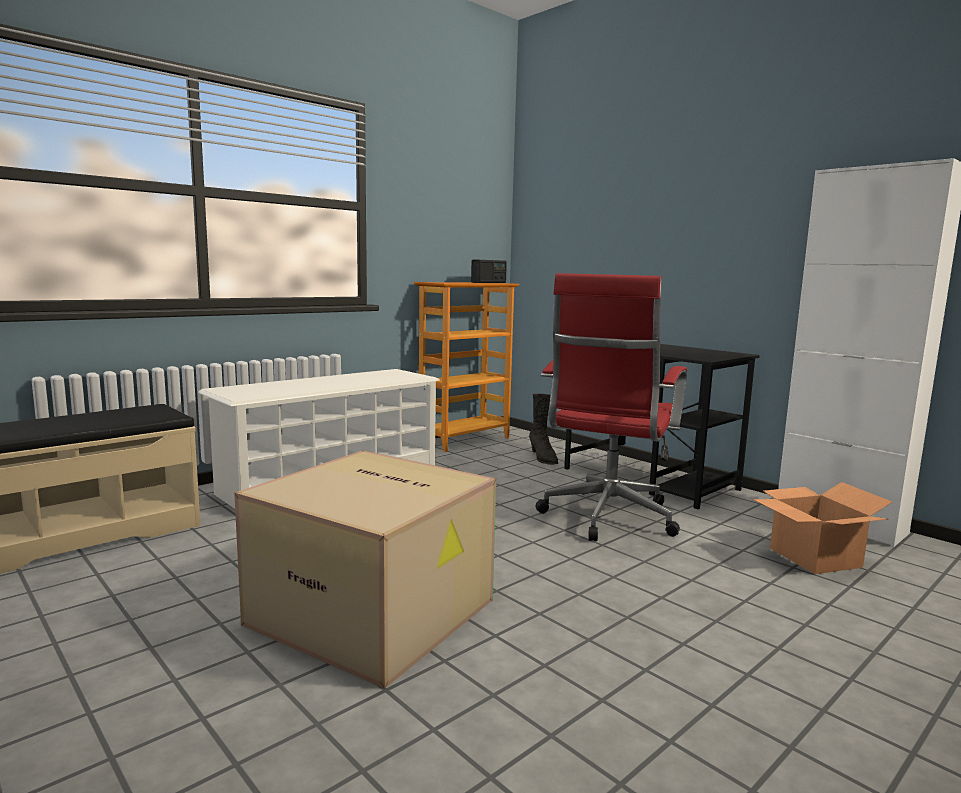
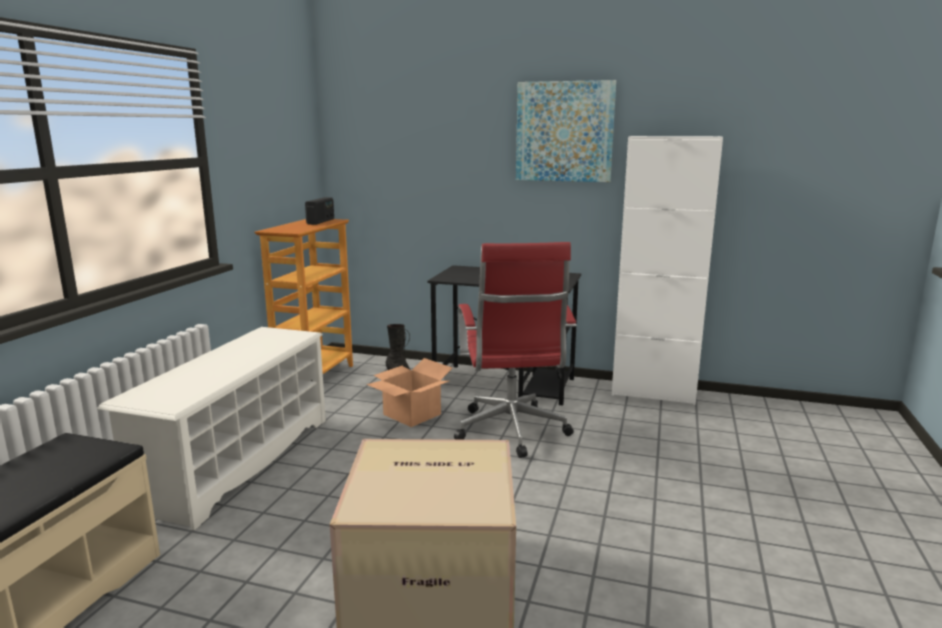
camera: 30 degrees left, 5 degrees up
cardboard box [753,482,892,574] -> cardboard box moved to [366,358,452,427]
none -> picture [516,80,616,182]

